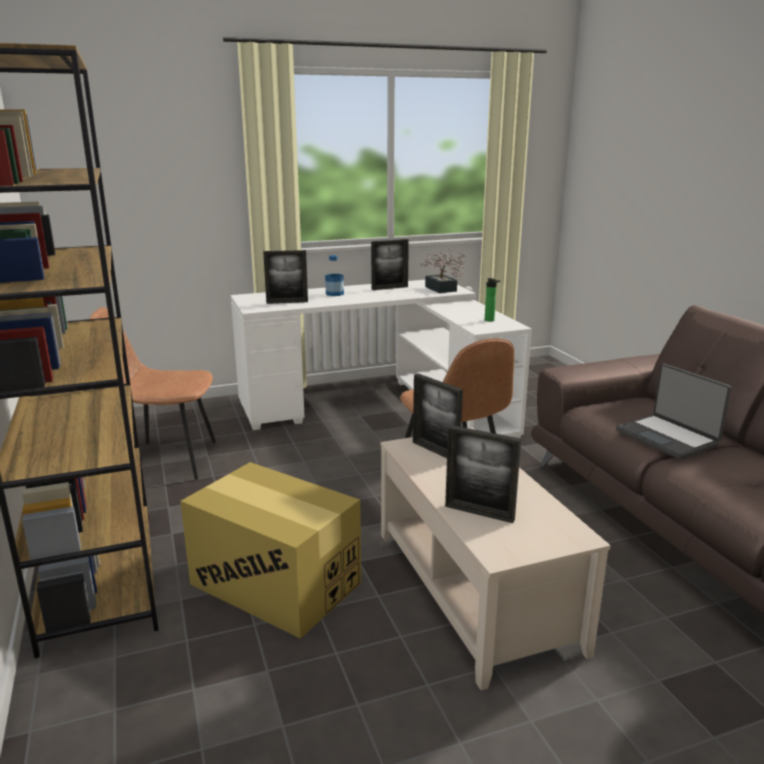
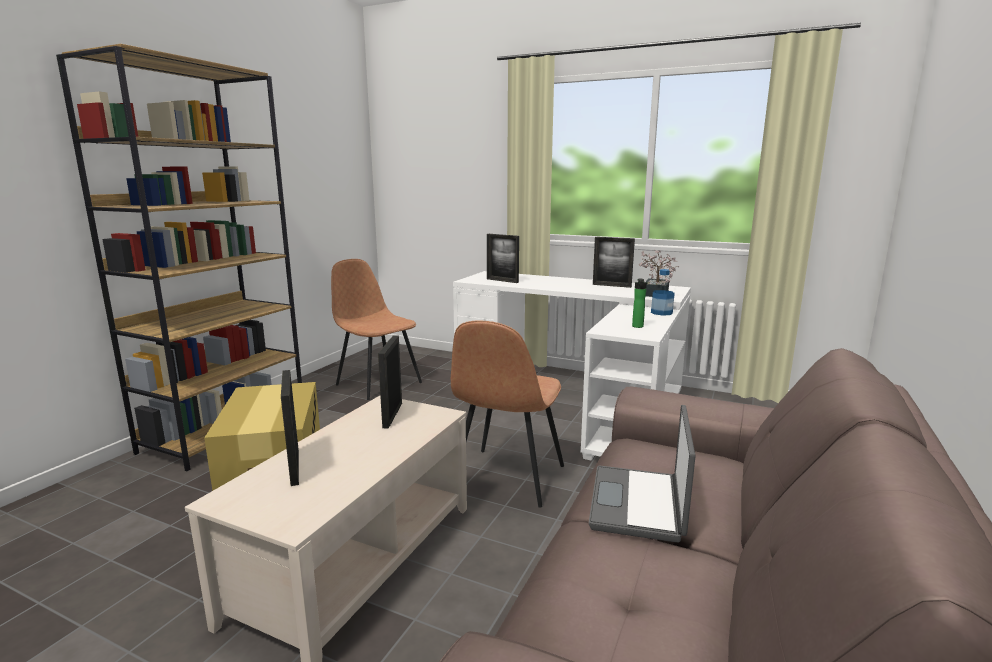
camera: 45 degrees right, 5 degrees down
bottle [325,255,344,296] -> bottle moved to [651,269,675,316]

